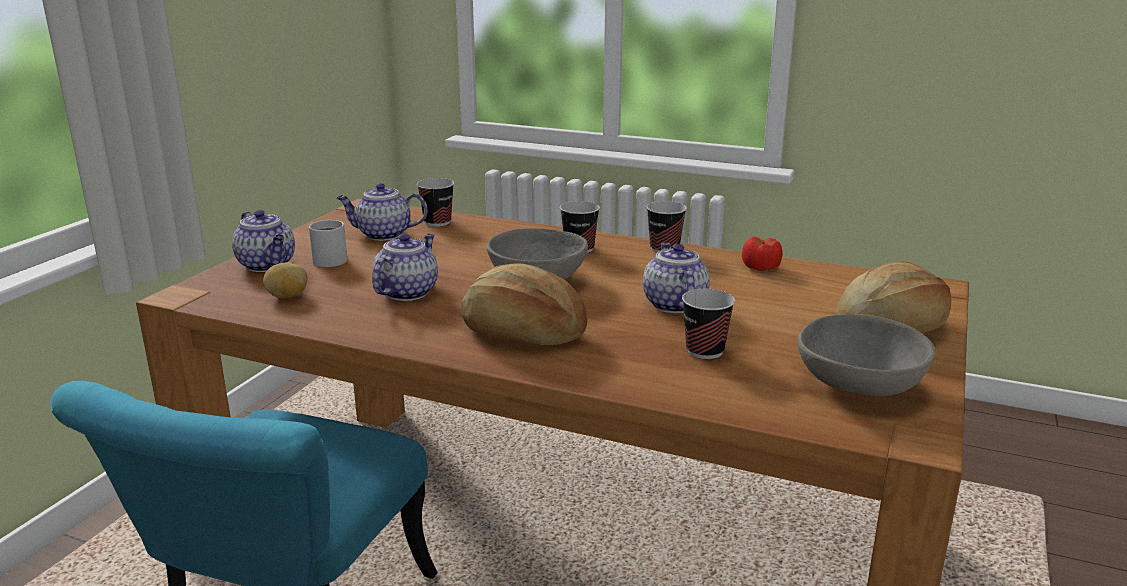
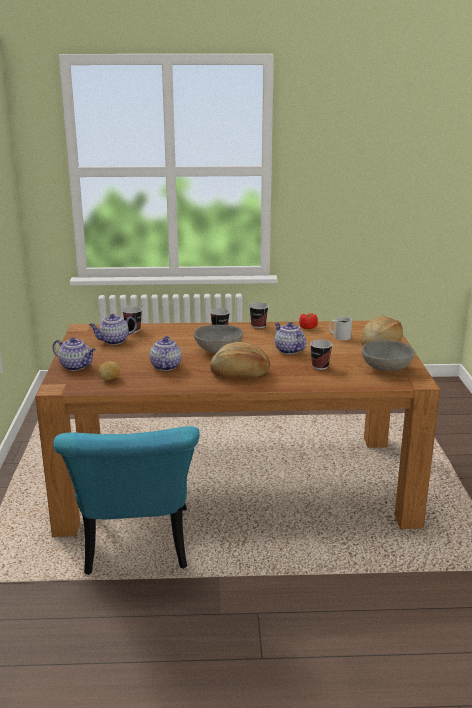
camera: 25 degrees left, 0 degrees up
white mug [309,220,347,267] -> white mug moved to [329,317,352,340]

